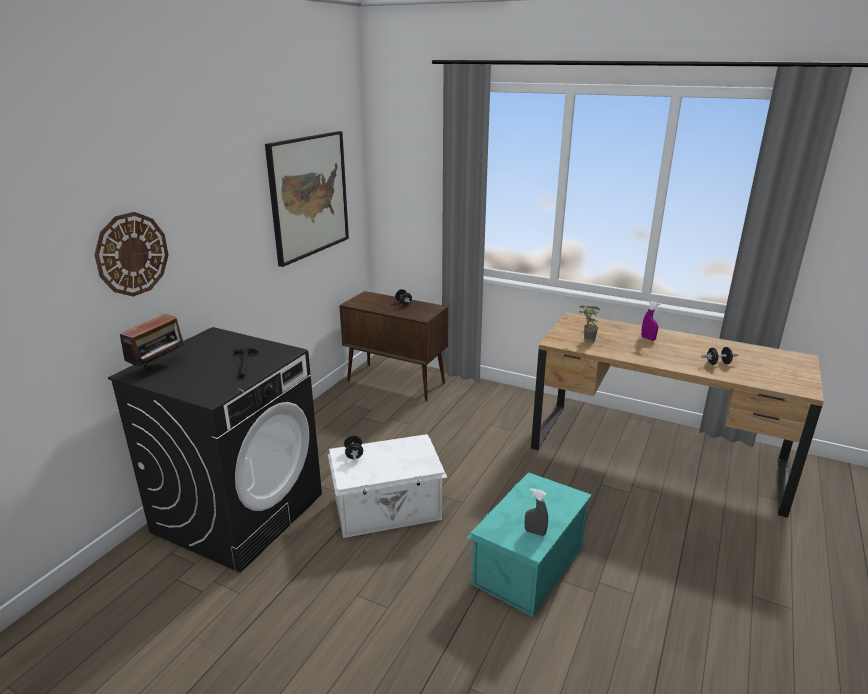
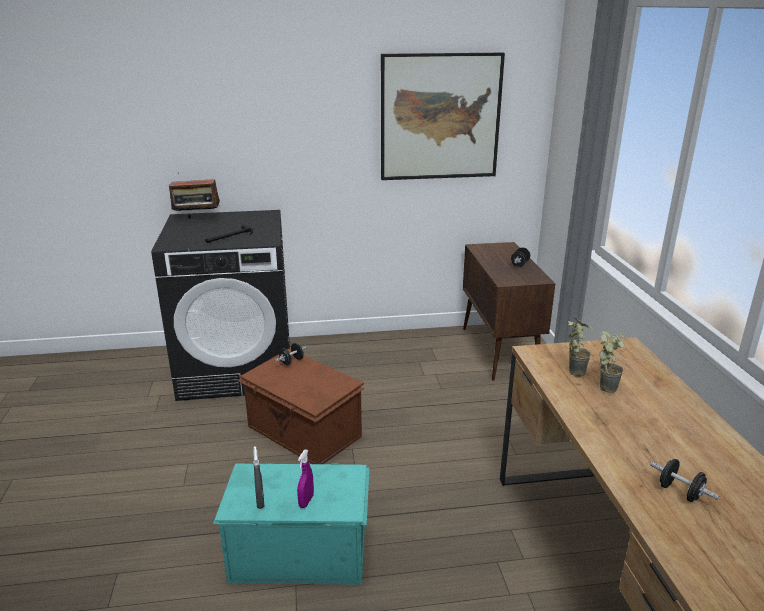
camera: 55 degrees right, 0 degrees up
wall clock [94,212,169,297] -> none
white storage box [328,434,447,538] -> brown storage box [237,349,364,464]
purple spray bottle [641,301,660,341] -> purple spray bottle moved to [297,449,314,508]
none -> potted plant [599,331,626,393]

